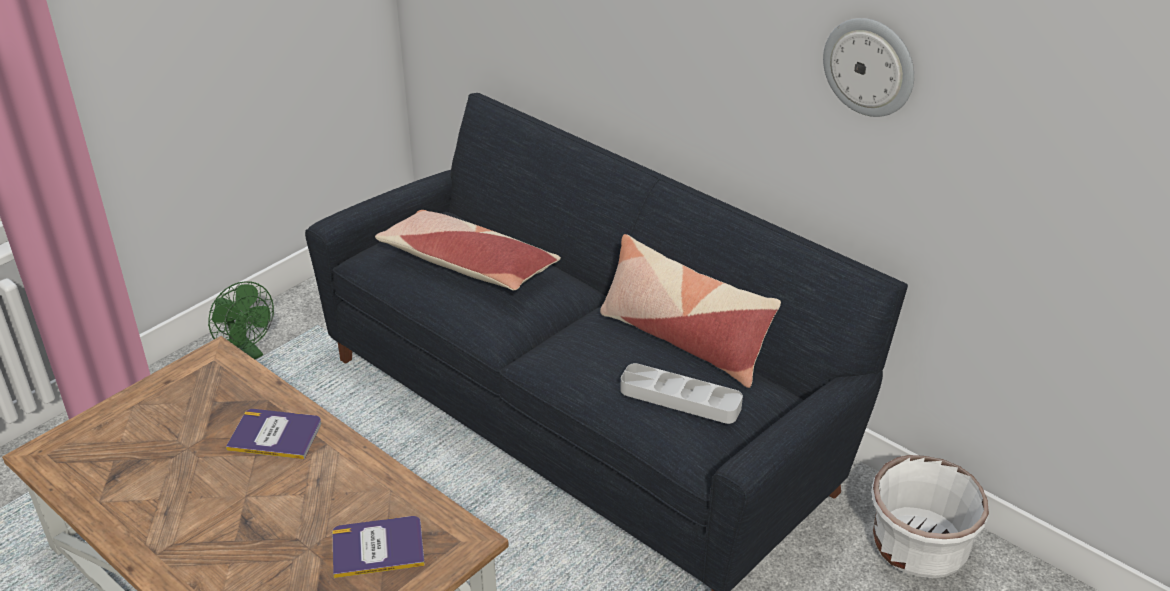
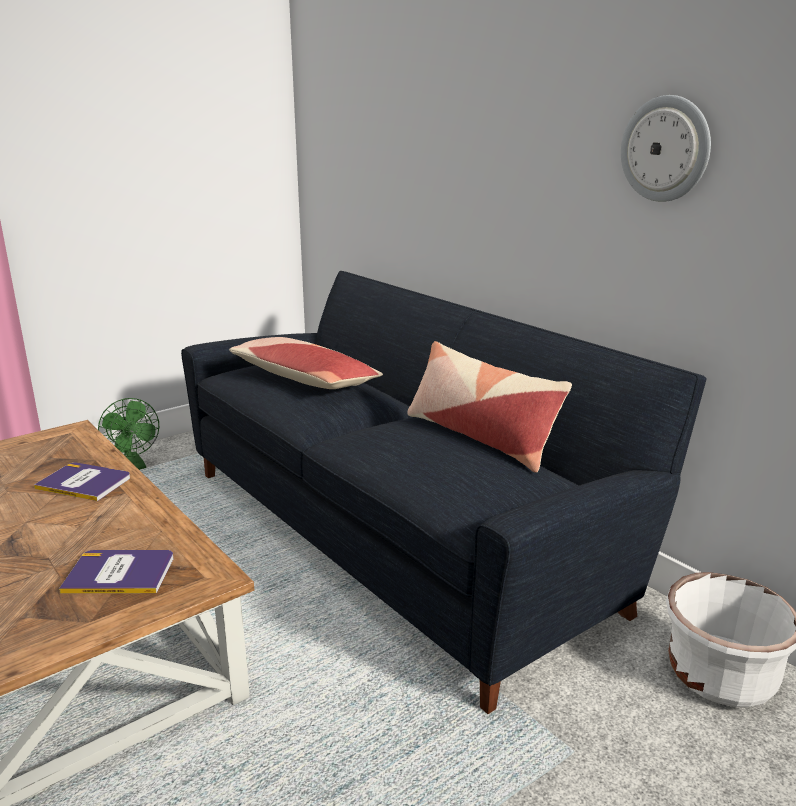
camera: 10 degrees right, 15 degrees down
grey tray [620,363,743,424] -> none

